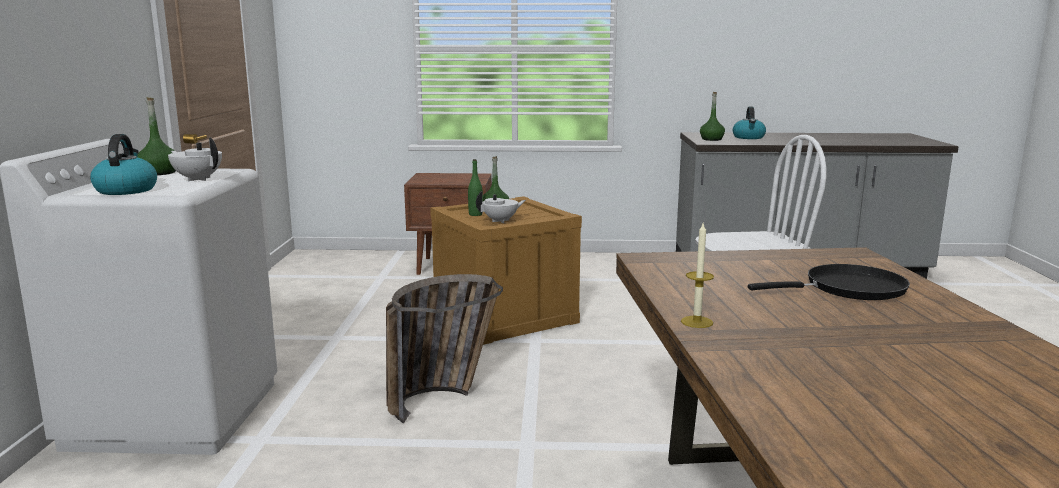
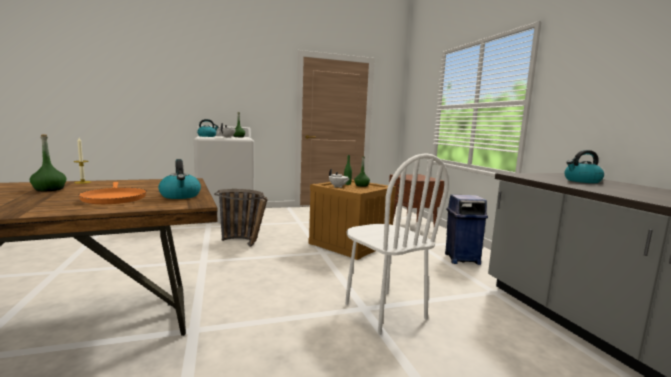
camera: 70 degrees right, 5 degrees down
green bottle [700,92,725,141] -> green bottle moved to [30,134,66,191]
black frying pan [748,264,910,300] -> orange frying pan [78,182,147,204]
none -> kettle [158,159,201,199]
none -> blue trash can [445,194,488,265]

